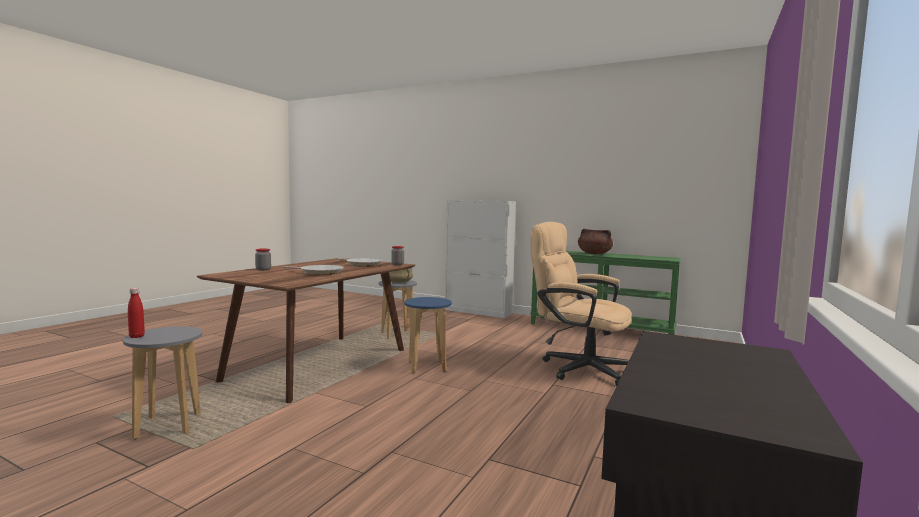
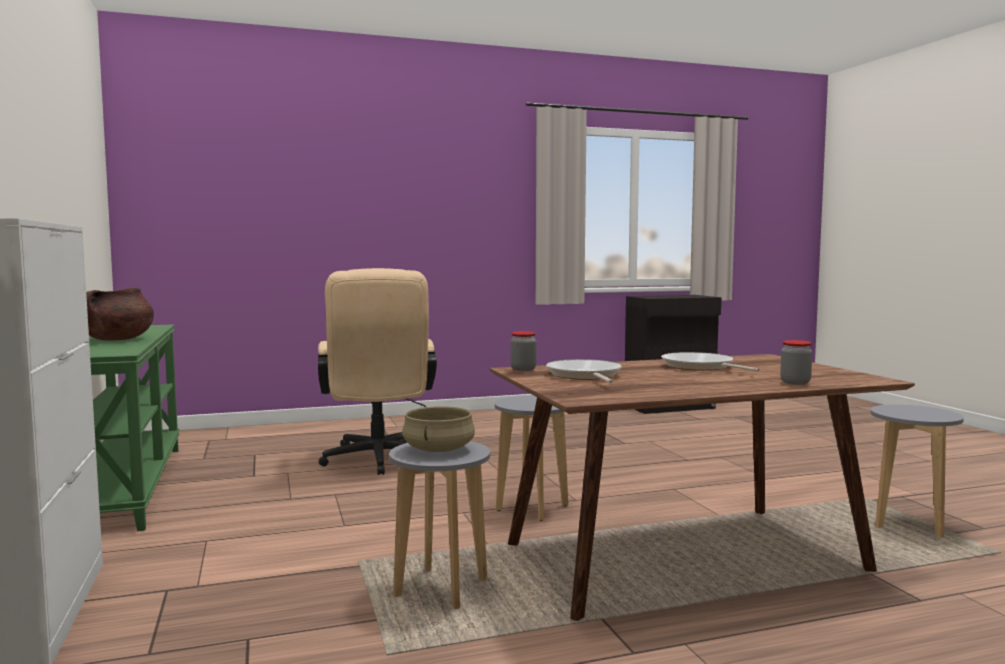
camera: 135 degrees left, 0 degrees up
red bottle [128,288,145,338] -> none
blue stool [404,297,452,373] -> grey stool [495,396,568,521]

